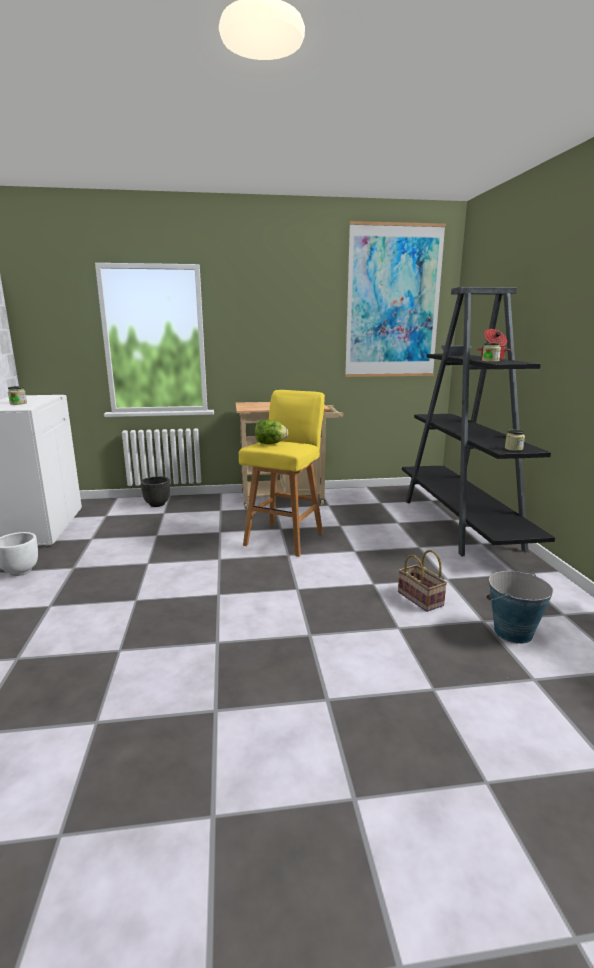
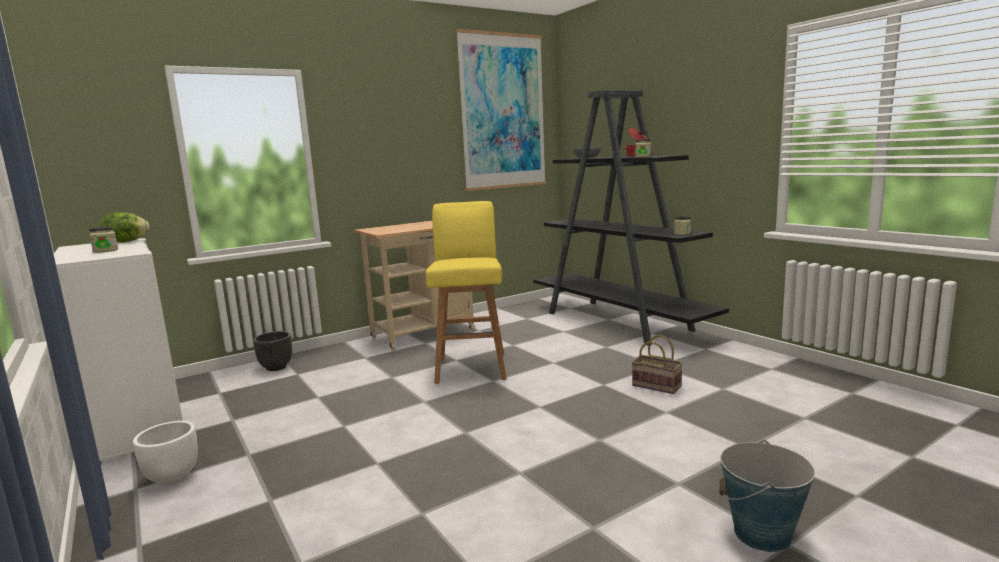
camera: 25 degrees left, 5 degrees down
lettuce [255,420,288,444] -> lettuce moved to [101,212,150,243]
bucket [487,571,553,644] -> bucket moved to [719,440,815,552]

